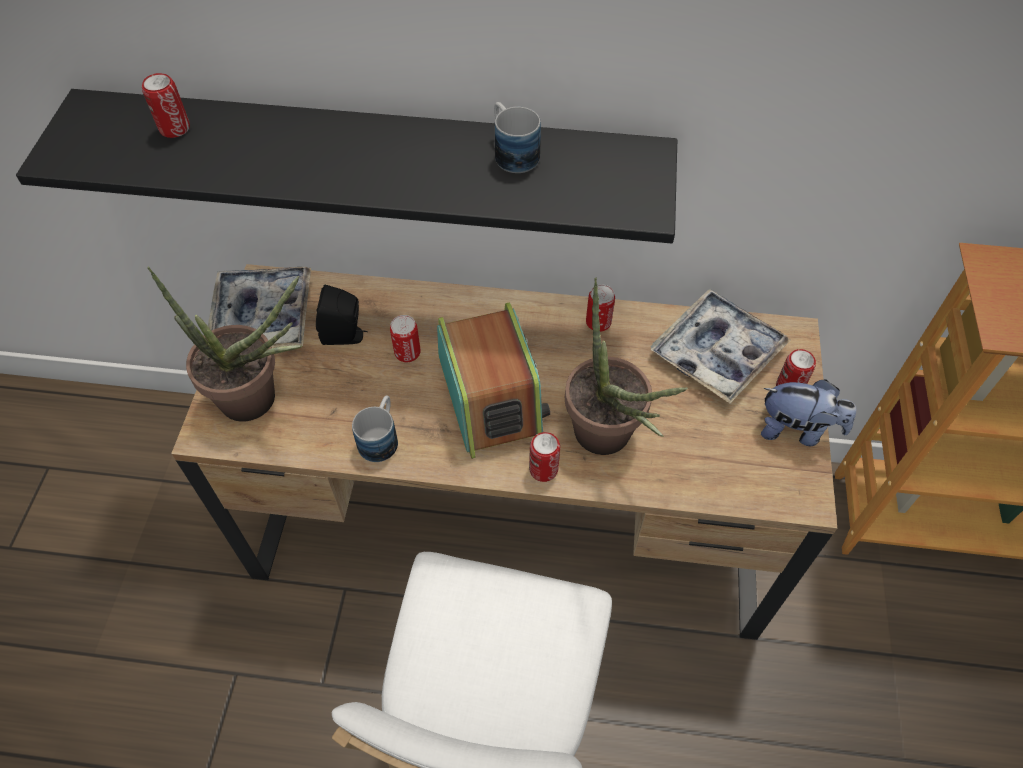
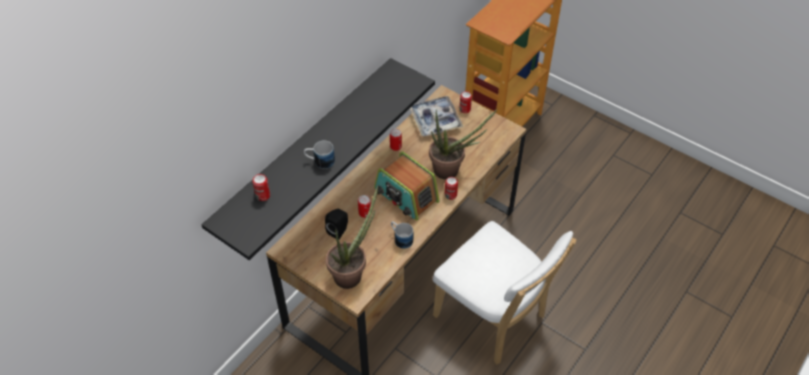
camera: 60 degrees left, 5 degrees down
tray [208,267,311,348] -> none
radio [437,303,550,459] -> radio turned 150 degrees counterclockwise [374,151,440,220]
mug [494,102,541,173] -> mug moved to [304,140,335,169]
plush toy [761,379,856,446] -> none

